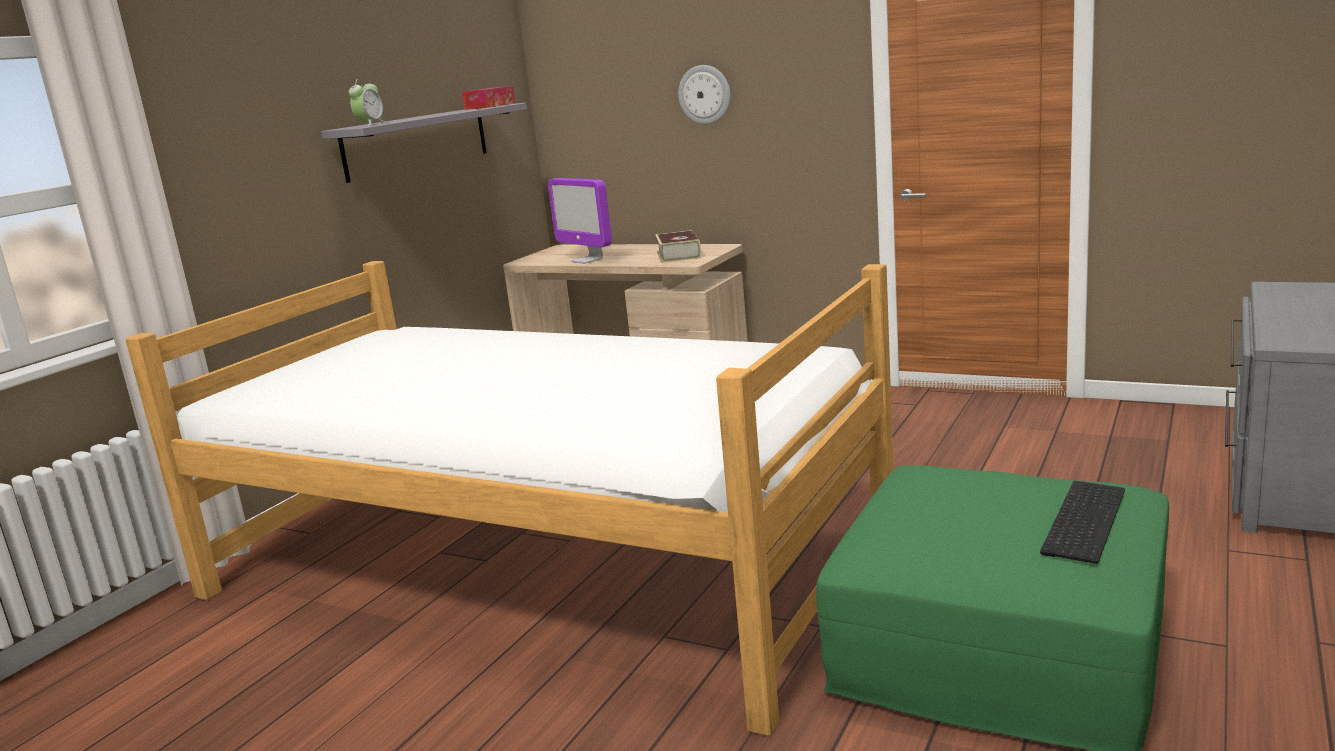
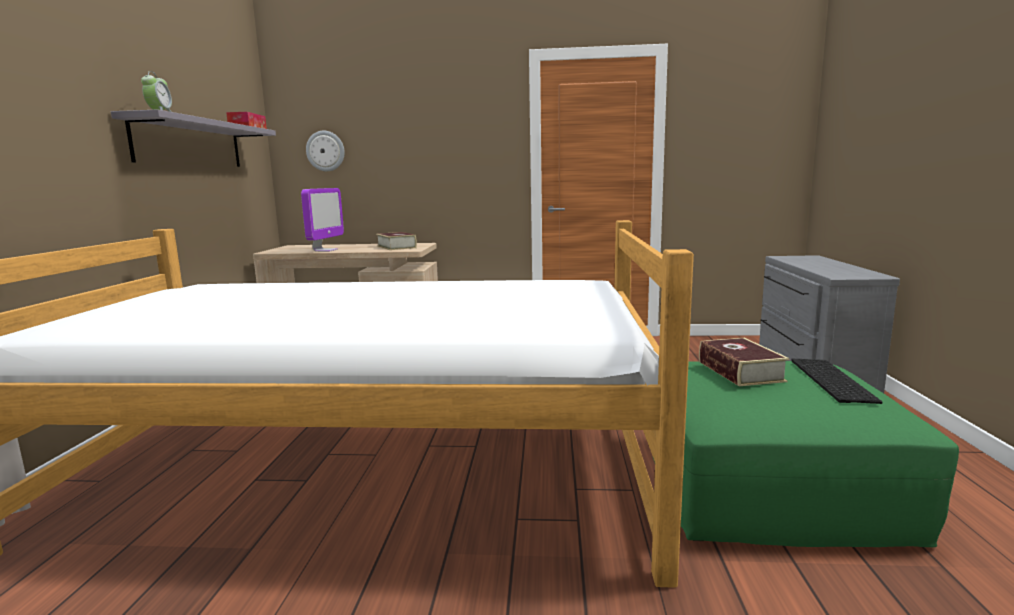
camera: 25 degrees left, 5 degrees down
monitor [548,178,612,264] -> monitor turned 105 degrees counterclockwise [301,188,344,252]
wall clock [678,65,731,124] -> wall clock moved to [306,131,345,171]
none -> book [699,338,790,386]

